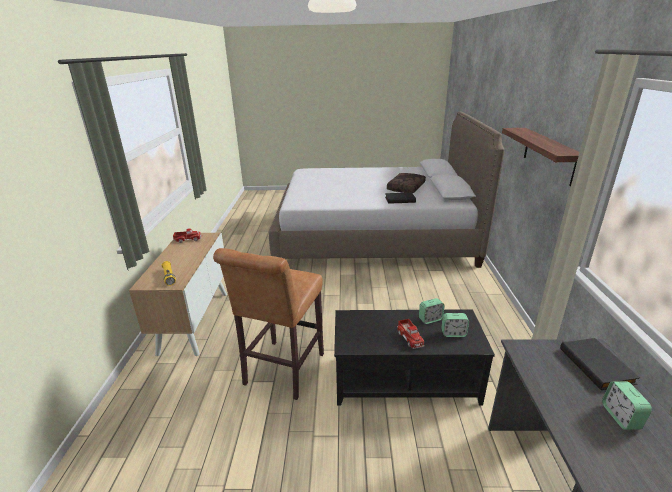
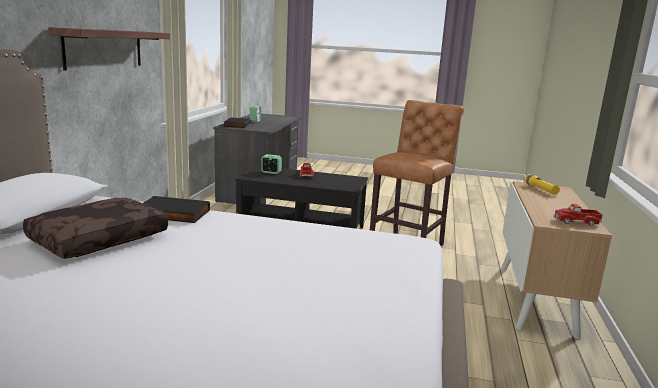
camera: 170 degrees left, 10 degrees down
alarm clock [419,298,445,324] -> none

